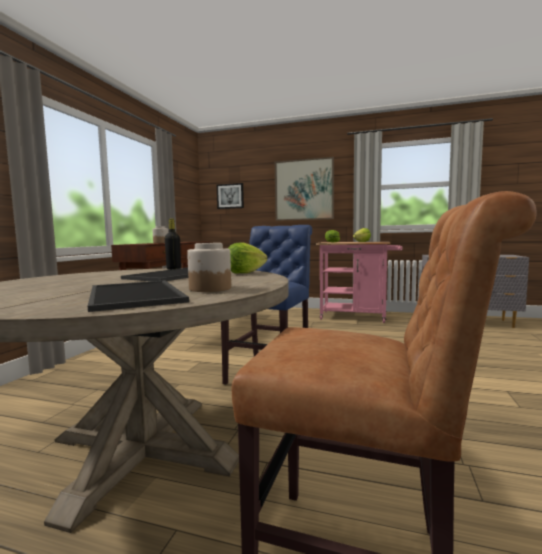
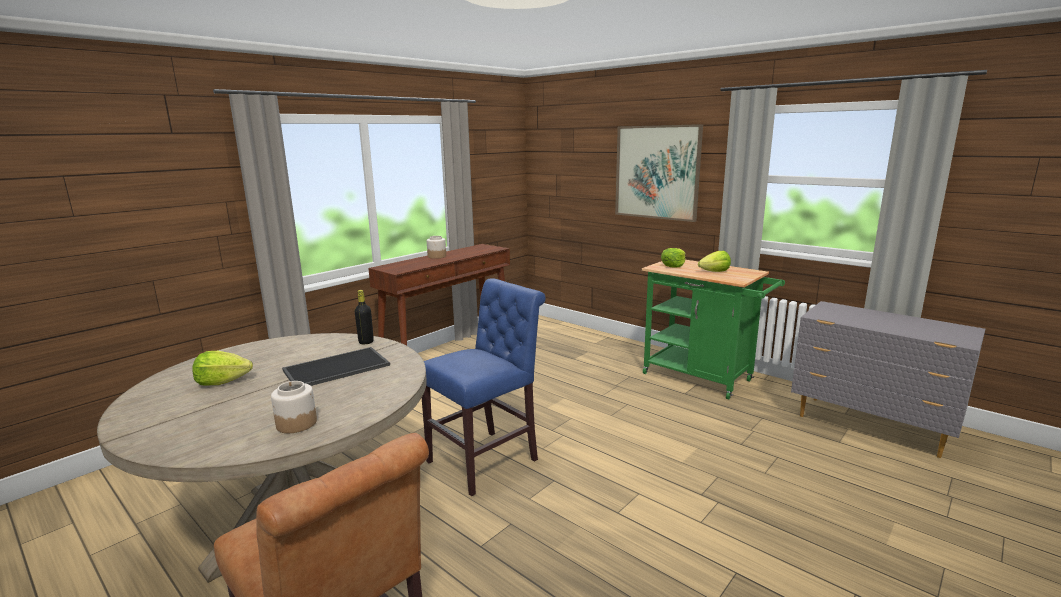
camera: 25 degrees right, 10 degrees up
tray [88,281,189,312] -> none
picture [217,183,244,209] -> none
lettuce [228,243,268,274] -> lettuce moved to [193,351,253,386]
pink cart [316,242,403,323] -> green cart [642,260,785,400]

